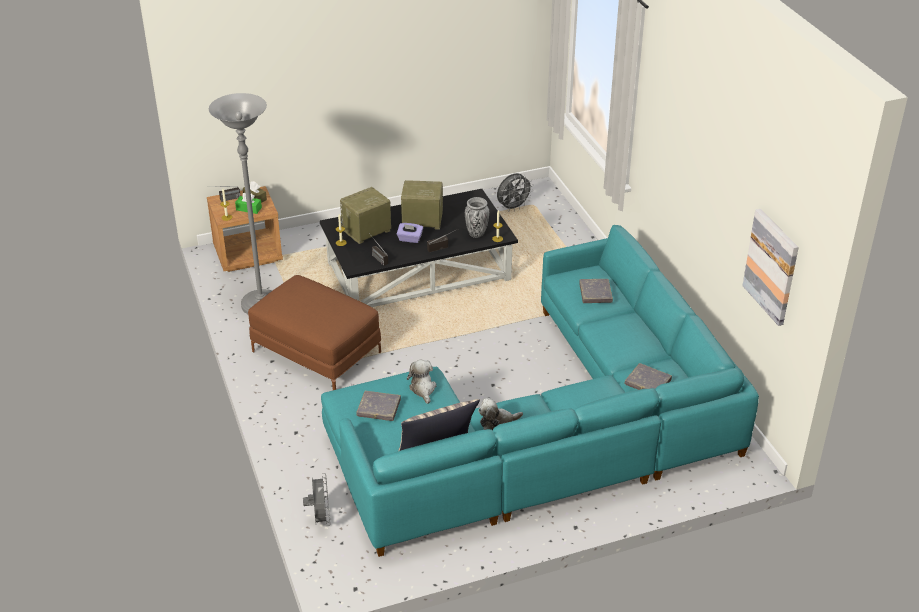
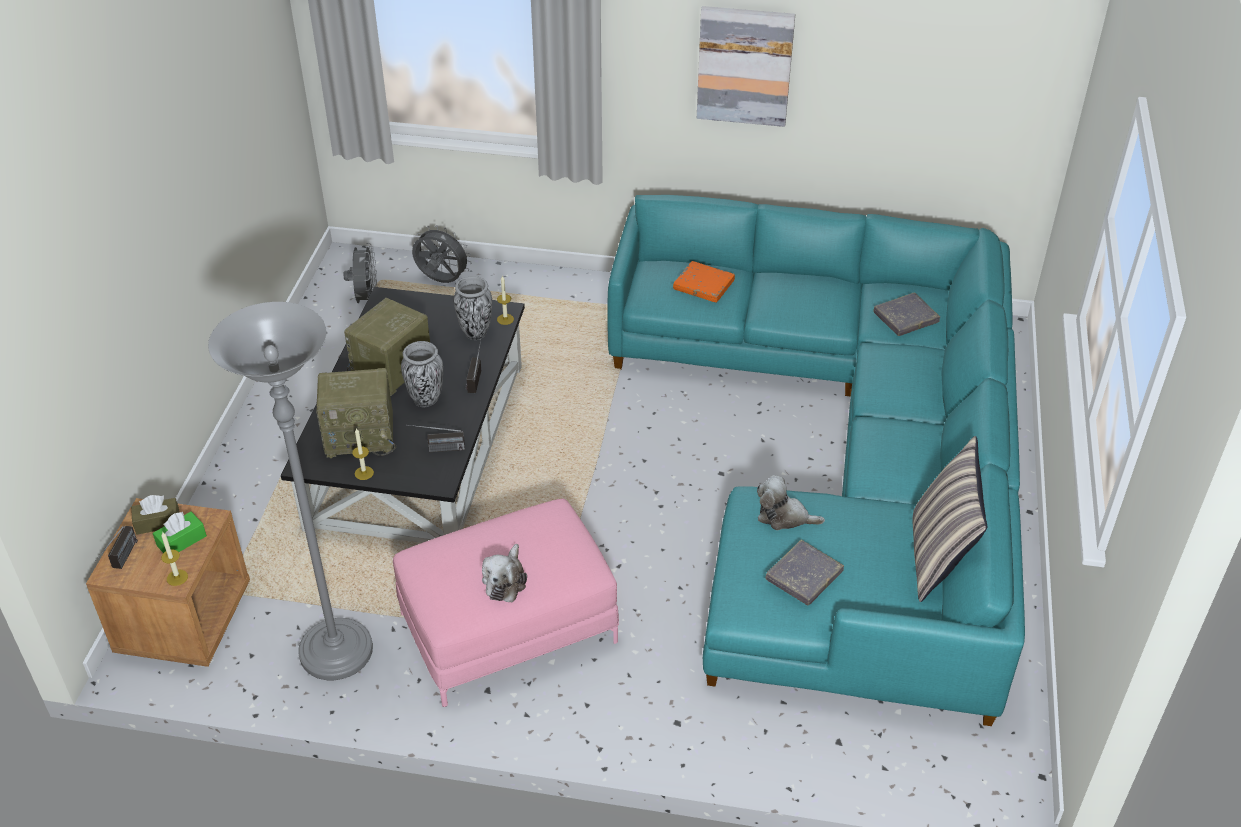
camera: 60 degrees left, 5 degrees up
brown ottoman [248,275,381,390] -> pink ottoman [393,499,619,707]
grey fan [303,473,330,527] -> grey fan moved to [412,225,472,283]
radio [340,187,391,244] -> radio turned 90 degrees counterclockwise [316,368,396,458]
purple tissue box [397,223,423,243] -> vase [401,341,443,407]
plush toy [478,398,523,430] -> plush toy moved to [482,544,527,602]
grey book [579,279,613,303] -> orange book [673,261,735,303]
picture [742,209,799,326] -> picture moved to [697,6,795,127]

